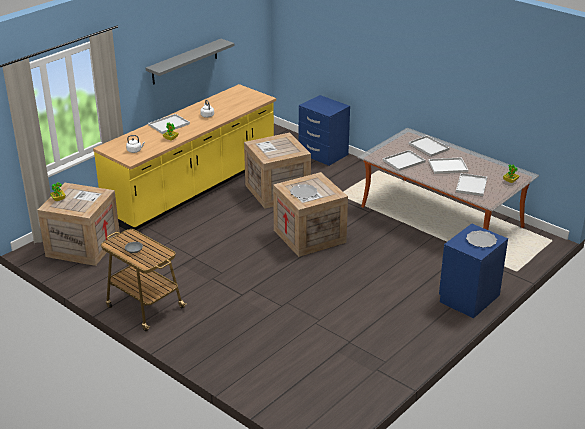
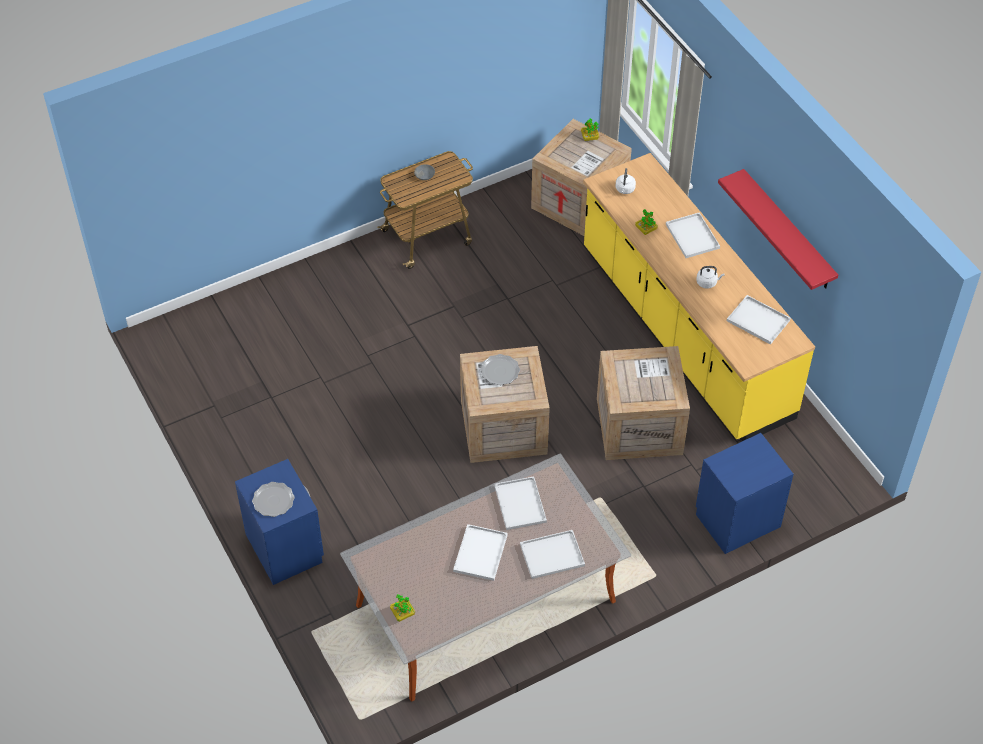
camera: 110 degrees right, 20 degrees up
grey shelf [146,39,234,85] -> red shelf [718,169,838,290]
white tray [456,173,487,196] -> white tray moved to [727,295,791,345]

